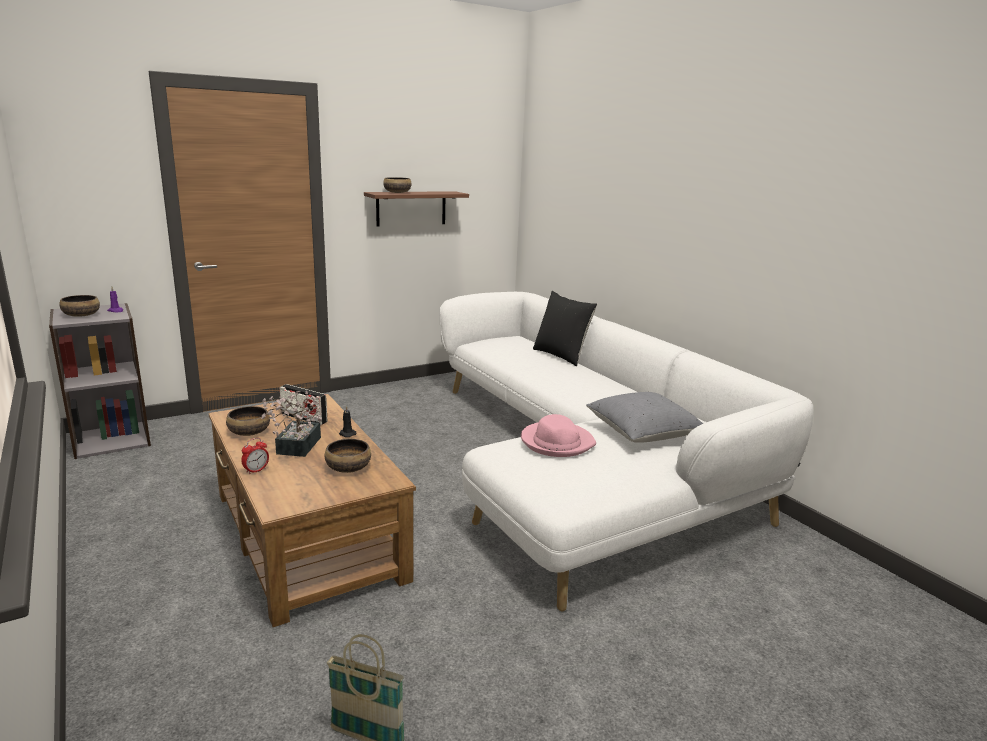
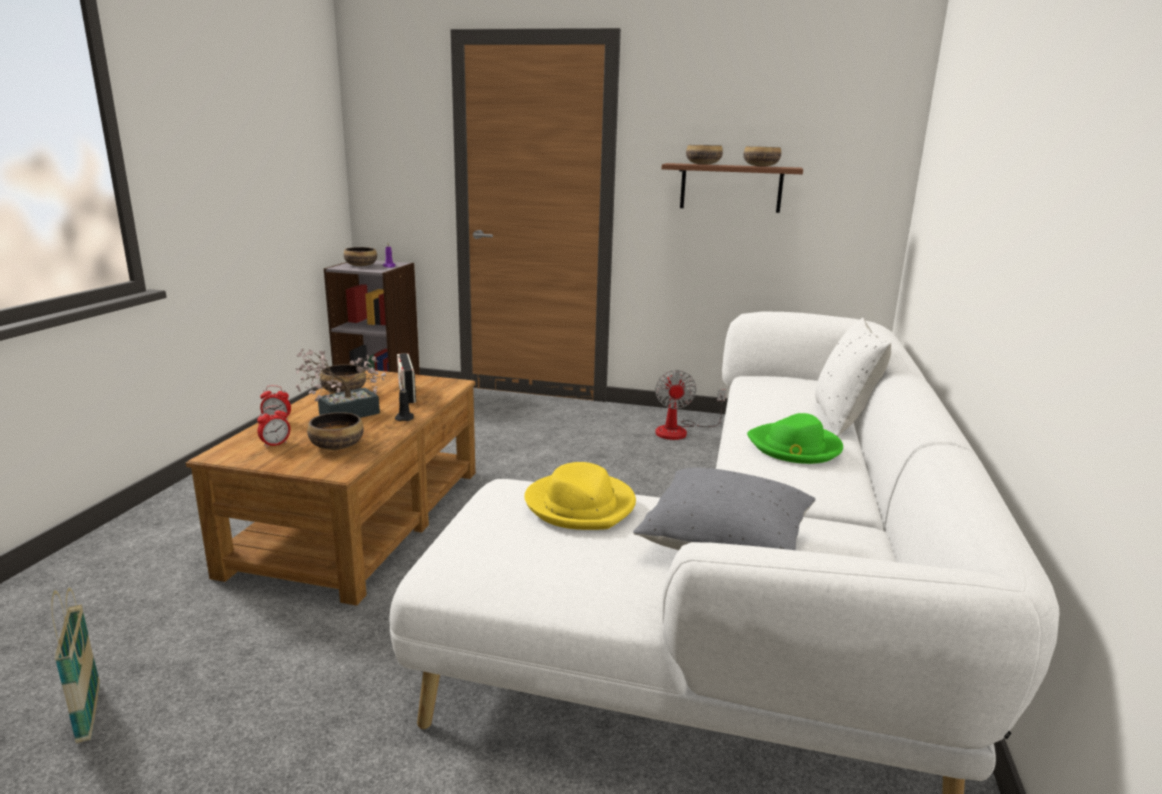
camera: 45 degrees right, 0 degrees up
pink hat [521,414,596,457] -> yellow hat [524,462,636,530]
black pillow [533,291,597,366] -> white pillow [815,318,891,436]
none -> alarm clock [257,406,290,448]
none -> fan [655,370,726,440]
none -> bowl [743,146,781,166]
none -> green hat [747,413,843,464]

